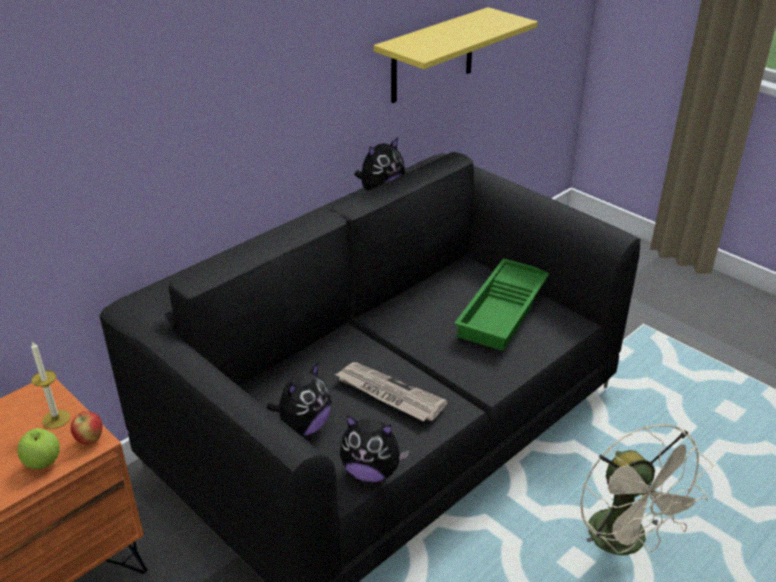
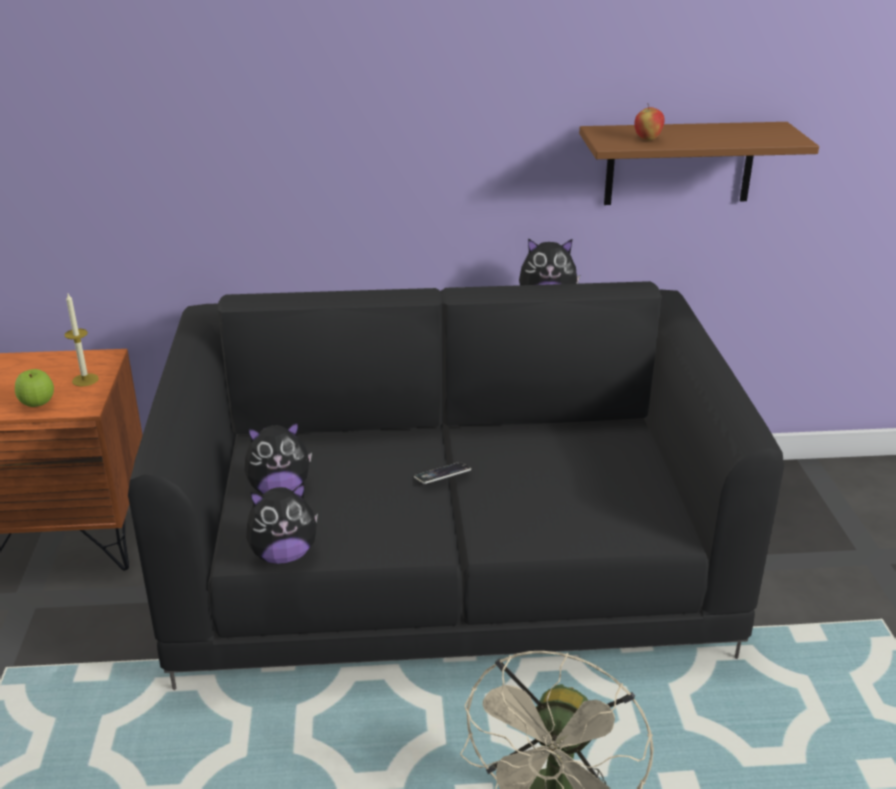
camera: 40 degrees right, 5 degrees down
apple [71,411,102,445] -> apple moved to [634,103,665,140]
newspaper [335,362,448,421] -> none
plush toy [340,415,409,482] -> plush toy turned 75 degrees counterclockwise [246,483,318,564]
yellow shelf [373,7,538,103] -> brown shelf [579,122,819,205]
green tray [454,258,549,351] -> none
none -> phone [414,462,471,484]

